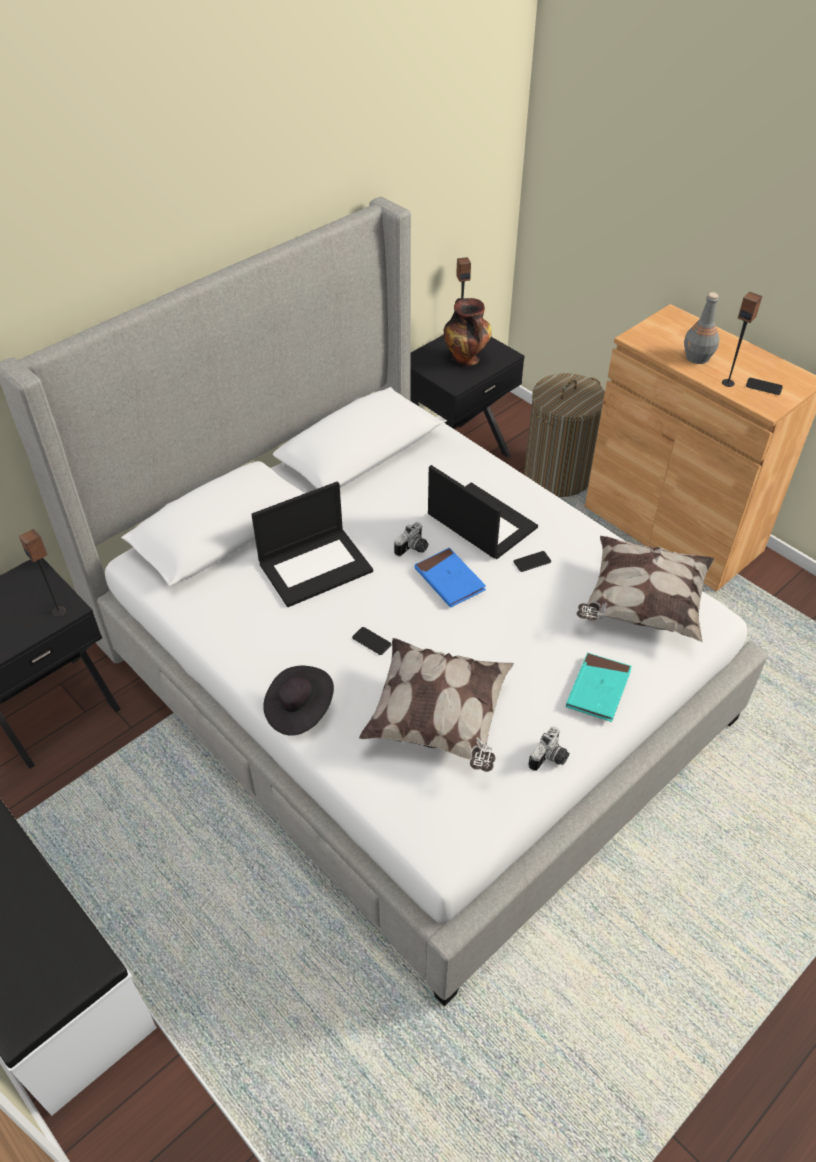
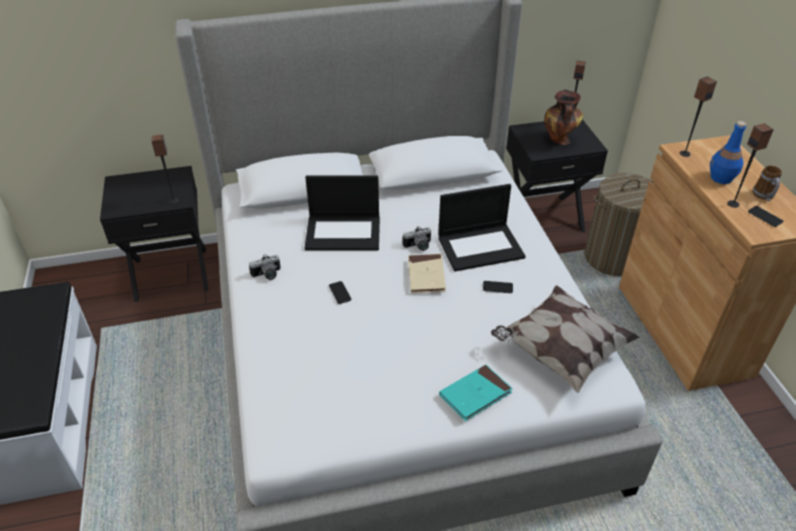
camera: 30 degrees right, 5 degrees down
black hat [263,666,334,736] -> none
pillow [359,638,514,772] -> none
blue book [415,548,486,608] -> beige book [408,254,446,293]
laptop [428,465,538,559] -> laptop turned 90 degrees clockwise [438,184,526,272]
camera [528,726,569,771] -> camera moved to [249,254,281,280]
grey bottle [684,292,719,364] -> blue bottle [710,121,746,184]
none -> speaker [680,76,717,157]
none -> mug [753,165,782,201]

